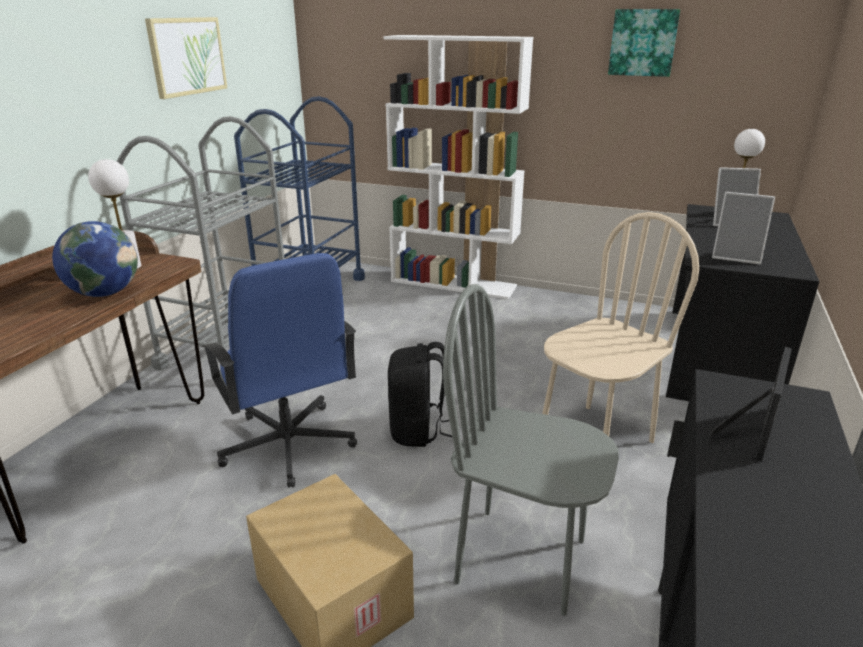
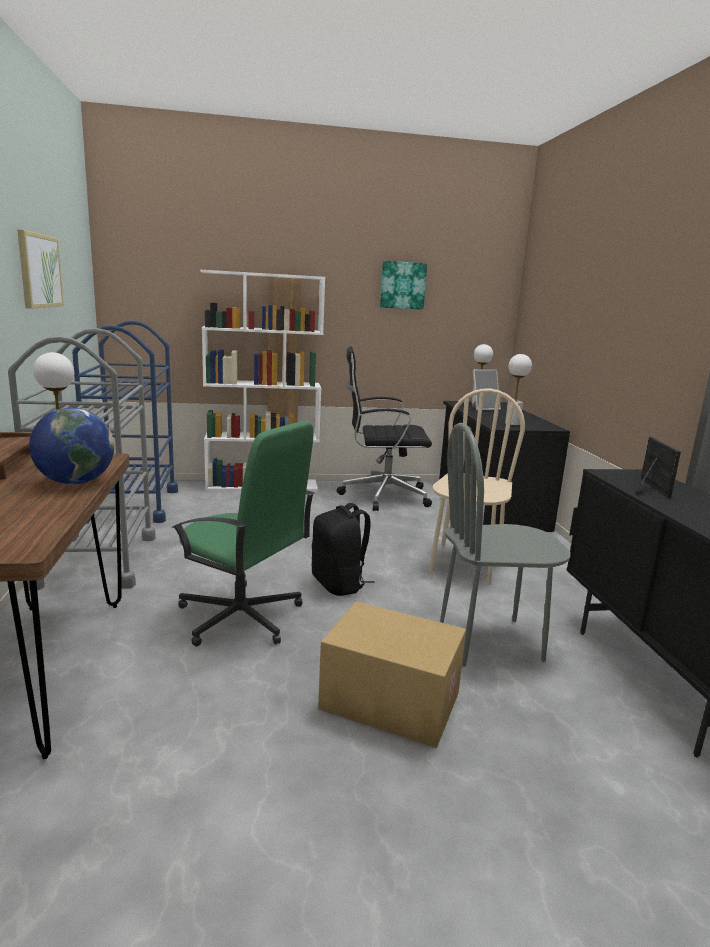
camera: 30 degrees left, 10 degrees down
blue office chair [202,253,357,488] -> green office chair [172,421,314,647]
picture frame [712,192,775,265] -> white table lamp [505,354,532,425]
none -> black office chair [337,346,432,511]

